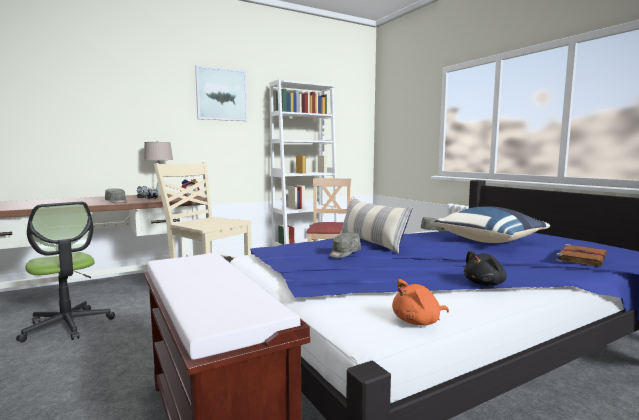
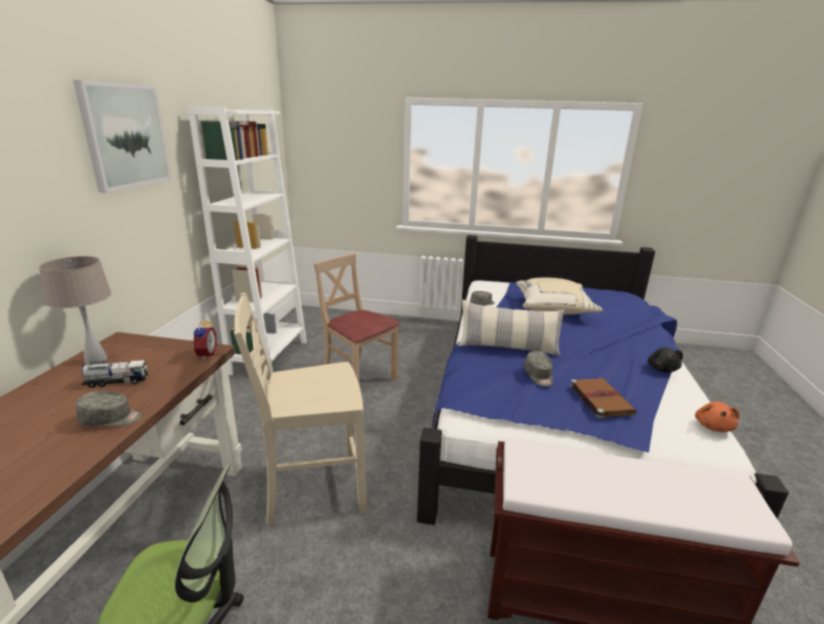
camera: 50 degrees left, 15 degrees up
blue pillow [434,206,550,243] -> beige pillow [516,278,603,315]
brown book [556,244,607,267] -> brown book moved to [570,378,637,418]

